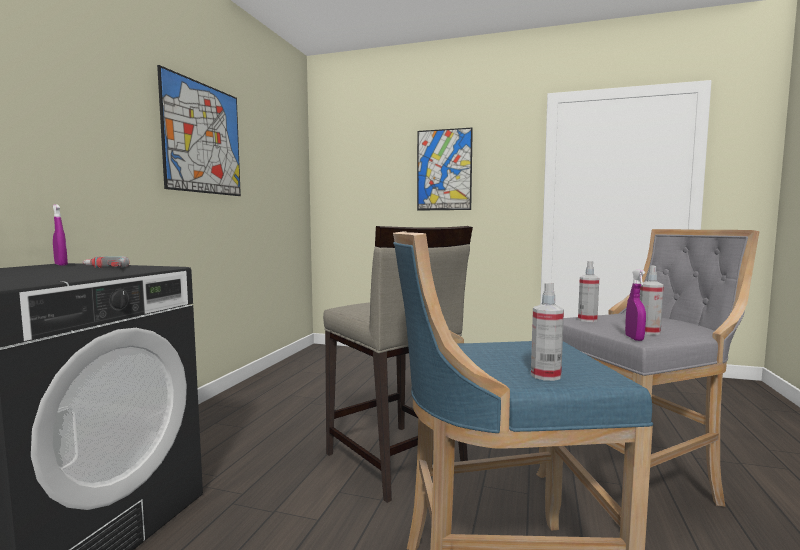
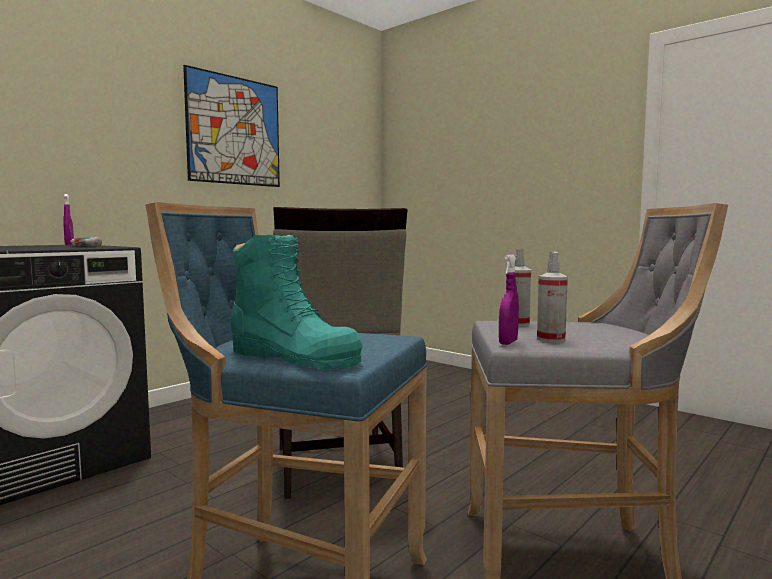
camera: 25 degrees right, 0 degrees up
picture [417,128,473,211] -> none
spray bottle [531,282,564,381] -> turquoise boot [231,234,363,370]

